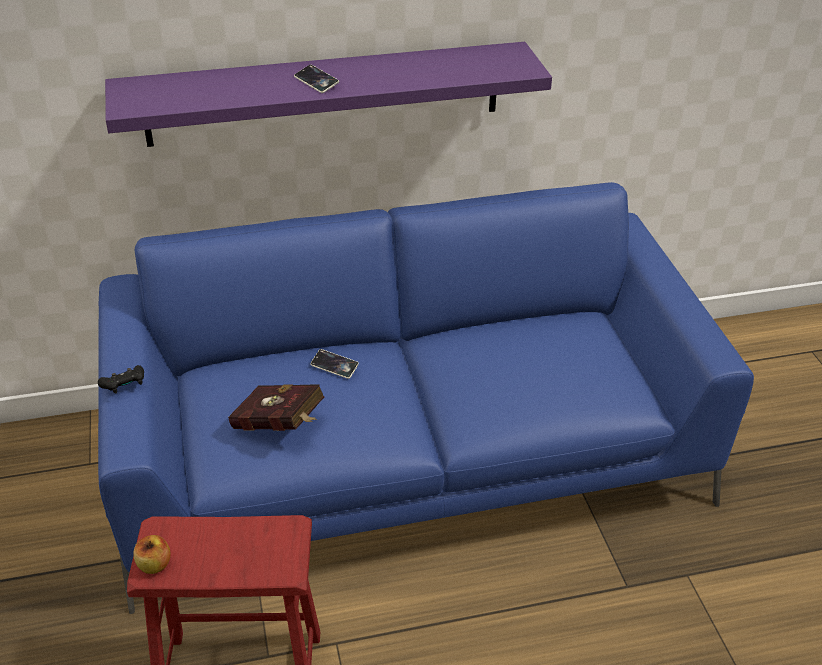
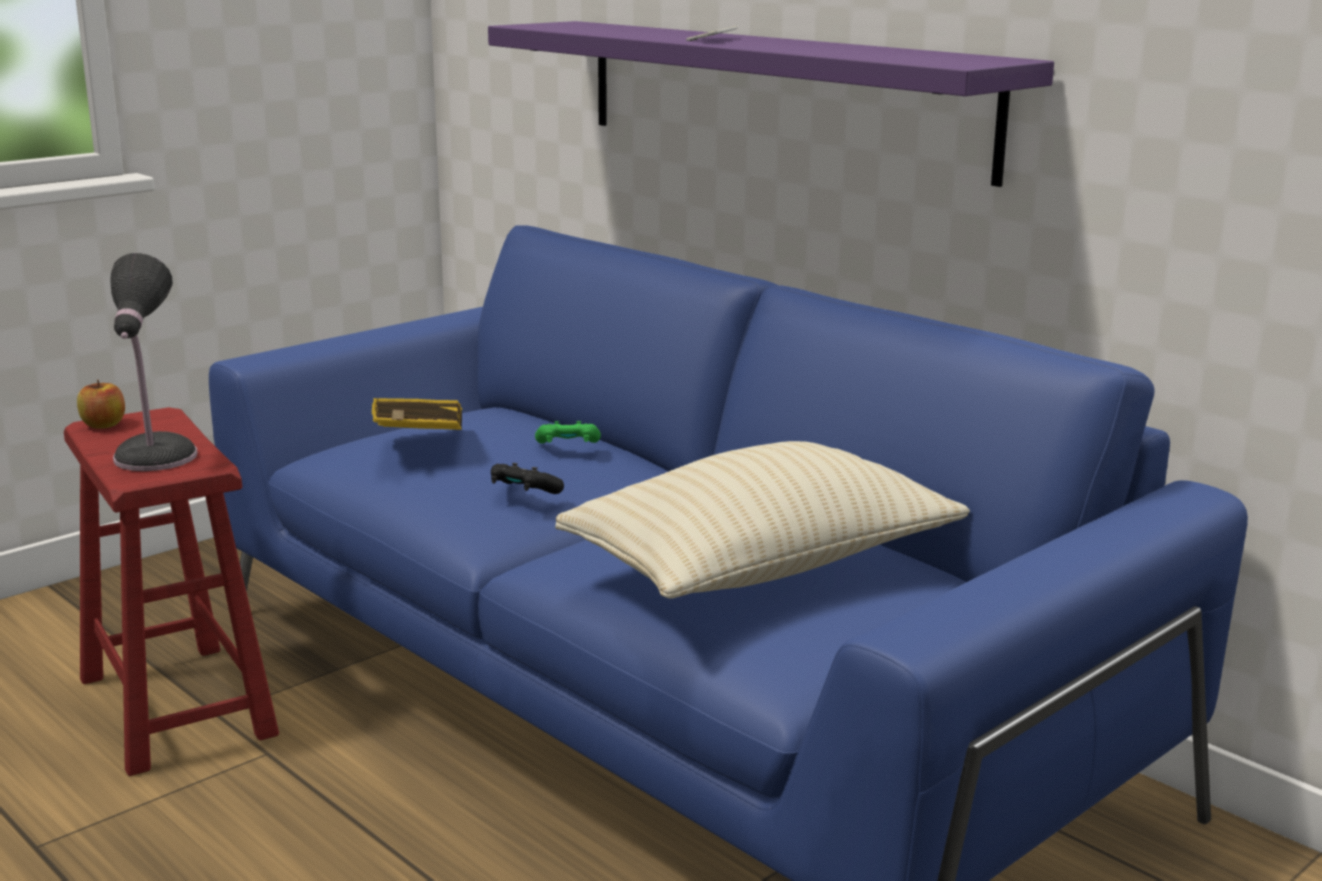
camera: 60 degrees right, 20 degrees down
black game controller [98,365,144,393] -> black game controller moved to [491,463,564,494]
red book [228,384,324,431] -> yellow book [372,398,462,430]
phone [310,349,359,379] -> green game controller [535,421,601,444]
none -> table lamp [110,253,198,471]
none -> beige pillow [555,441,970,599]

